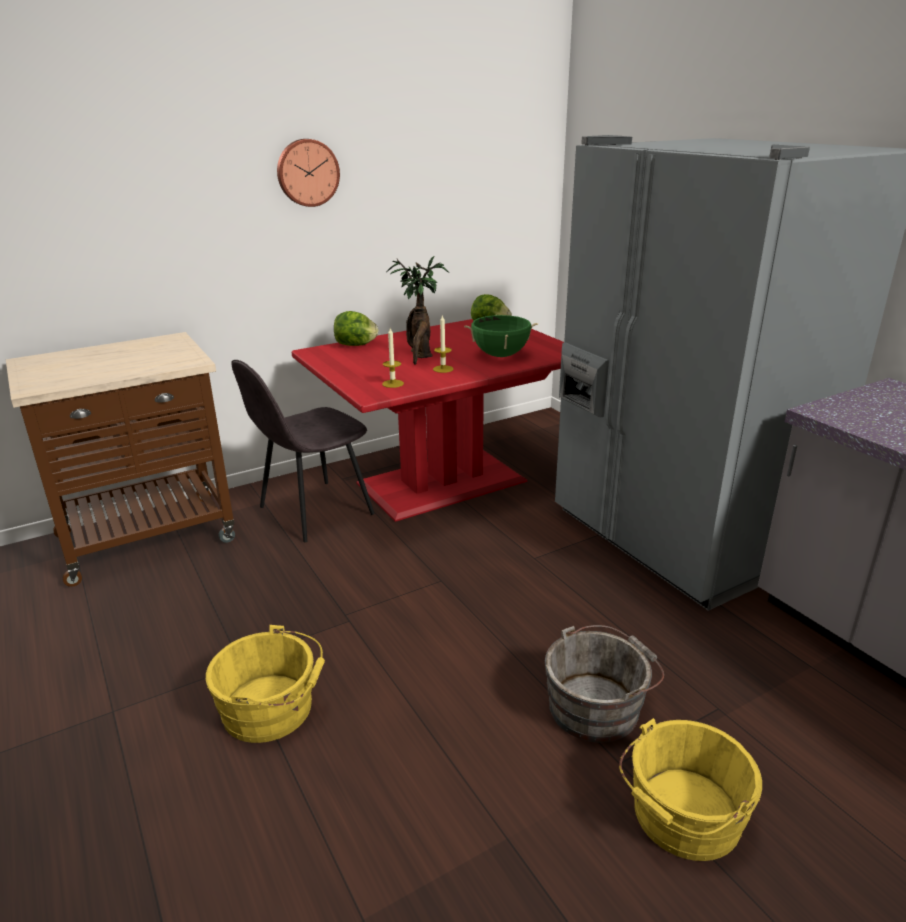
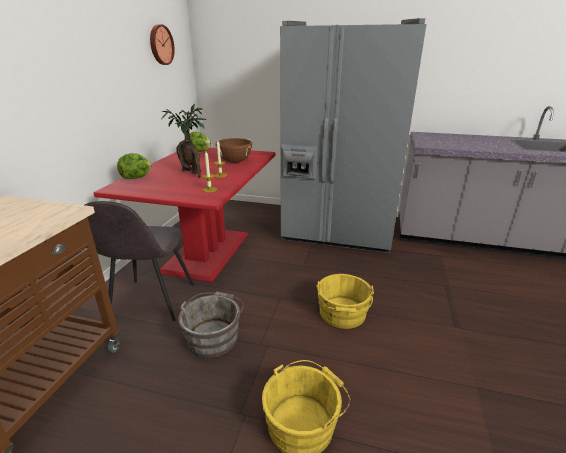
camera: 45 degrees left, 0 degrees up
wall clock [277,139,340,207] -> wall clock moved to [150,24,175,65]
green cooking pot [464,315,538,357] -> brown cooking pot [215,138,252,163]
grey bucket [544,625,664,743] -> grey bucket moved to [179,291,244,358]
yellow bucket [619,718,762,861] -> yellow bucket moved to [316,274,374,329]

